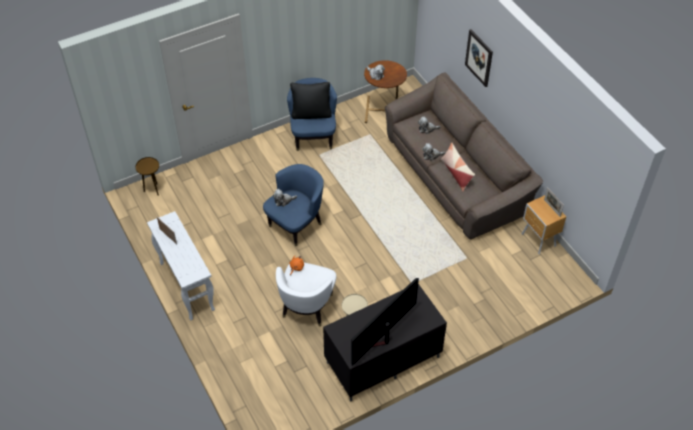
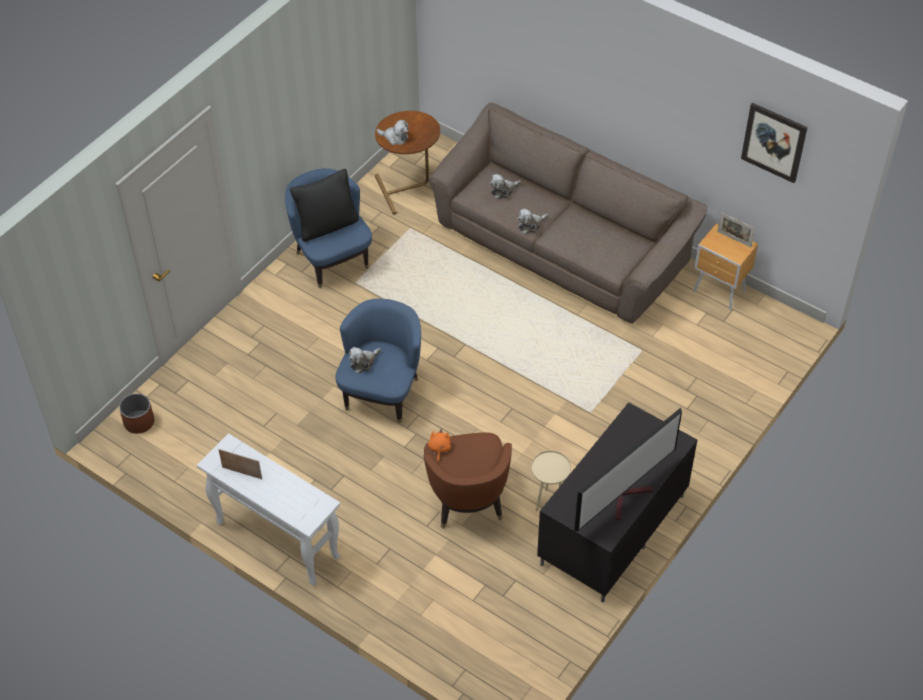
camera: 25 degrees left, 0 degrees up
brown side table [135,157,159,196] -> brown planter [119,393,154,434]
white armchair [276,263,336,327] -> brown armchair [424,432,512,529]
television [351,278,419,366] -> television turned 150 degrees counterclockwise [574,408,682,531]
pillow [441,143,475,192] -> none
picture [465,29,493,87] -> picture moved to [741,103,808,183]

